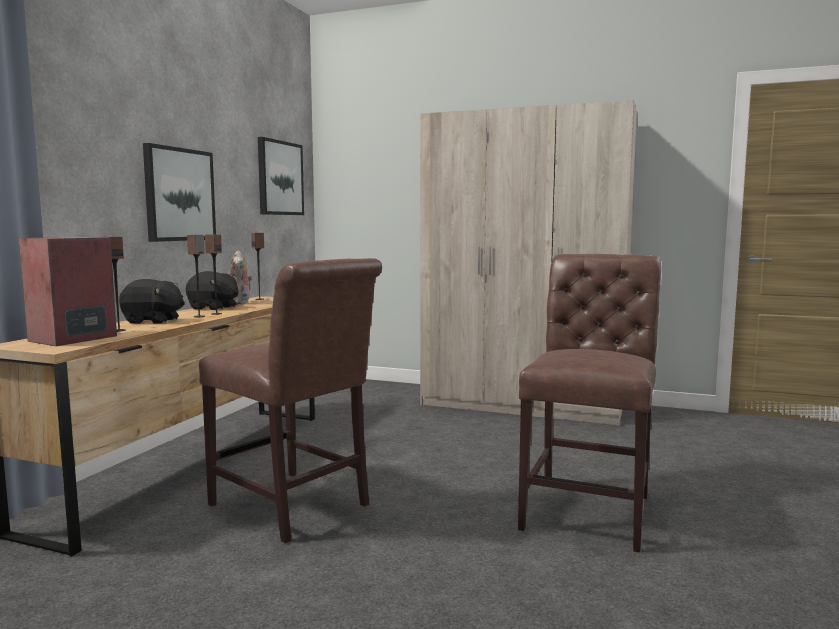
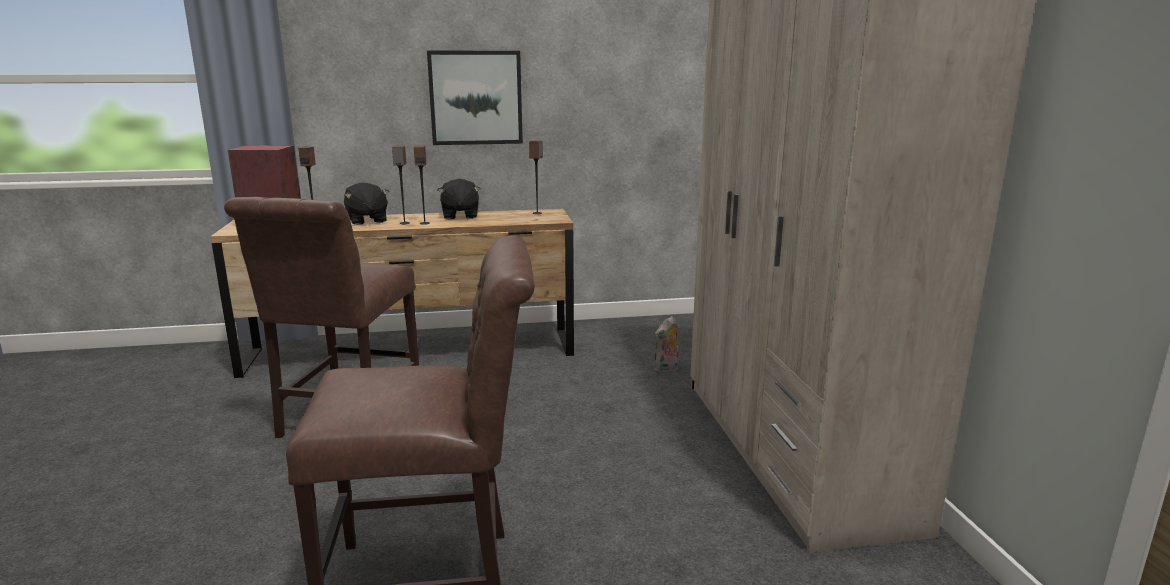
camera: 60 degrees right, 10 degrees up
plush toy [230,251,252,304] -> plush toy moved to [654,316,680,374]
picture [258,137,304,215] -> none

